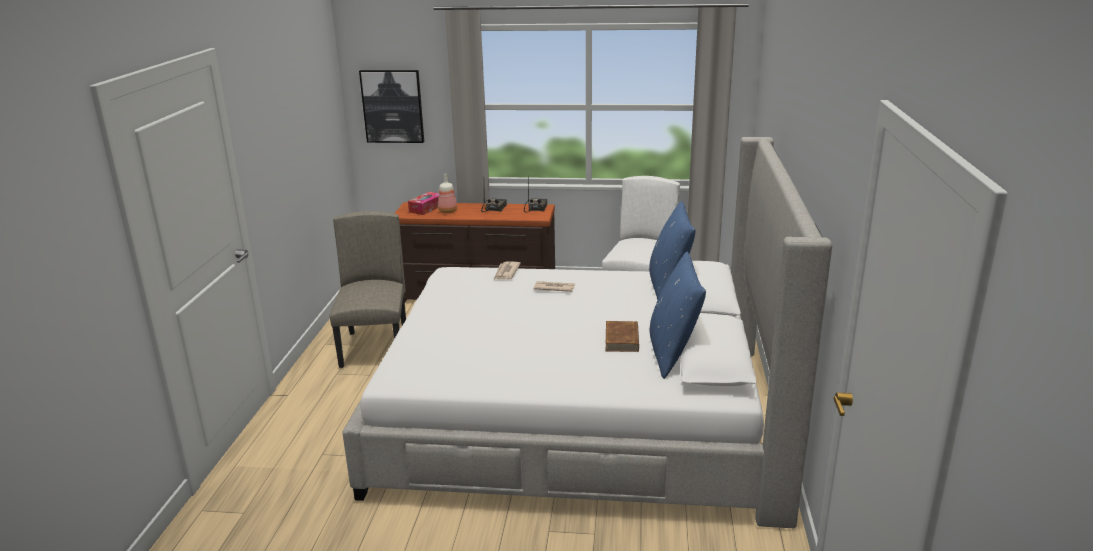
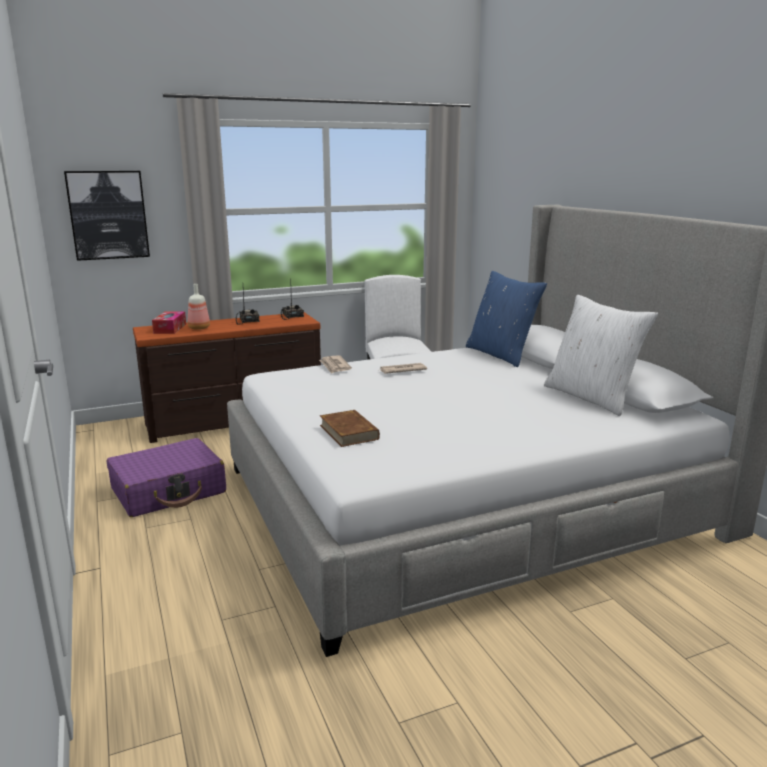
camera: 30 degrees left, 5 degrees down
beige chair [329,211,406,368] -> purple suitcase [107,438,226,517]
brown book [606,321,639,352] -> brown book moved to [320,410,380,447]
blue pillow [649,252,706,379] -> white pillow [544,295,658,416]

